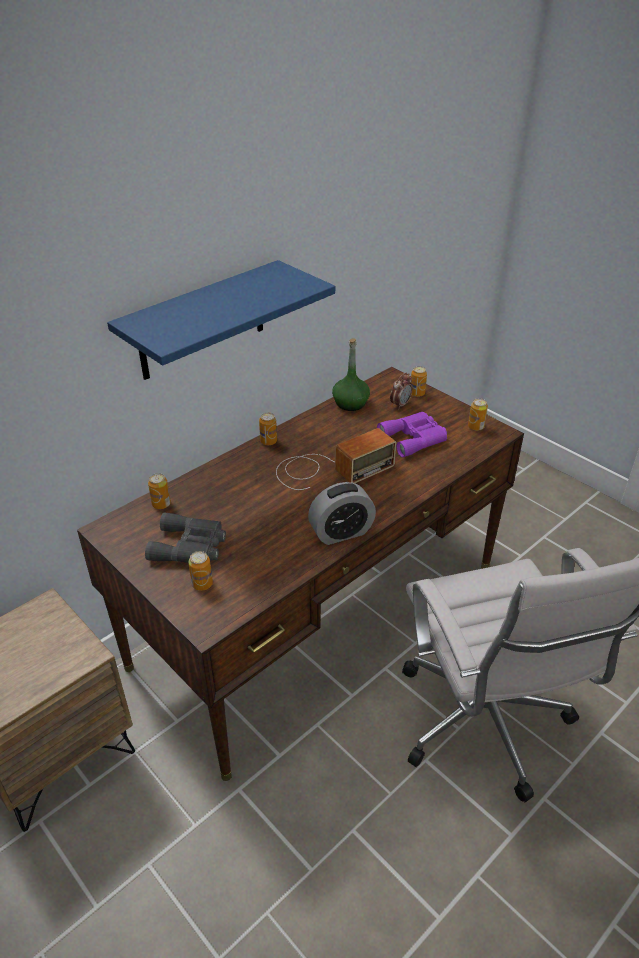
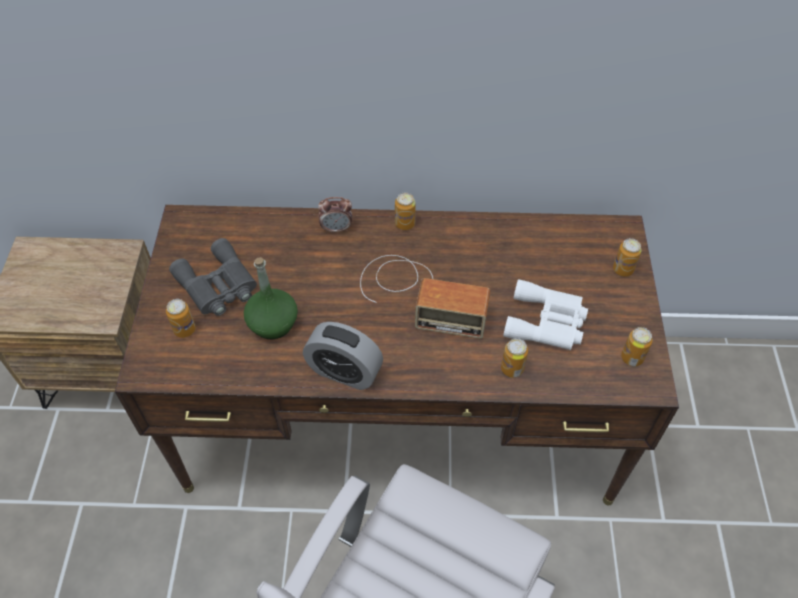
camera: 45 degrees right, 15 degrees up
blue shelf [107,260,335,380] -> none
can [148,473,171,509] -> can moved to [501,338,528,378]
green bottle [332,338,370,411] -> green bottle moved to [244,257,298,339]
purple binoculars [377,412,447,458] -> white binoculars [503,279,588,350]
alarm clock [390,373,412,410] -> alarm clock moved to [318,197,352,233]

